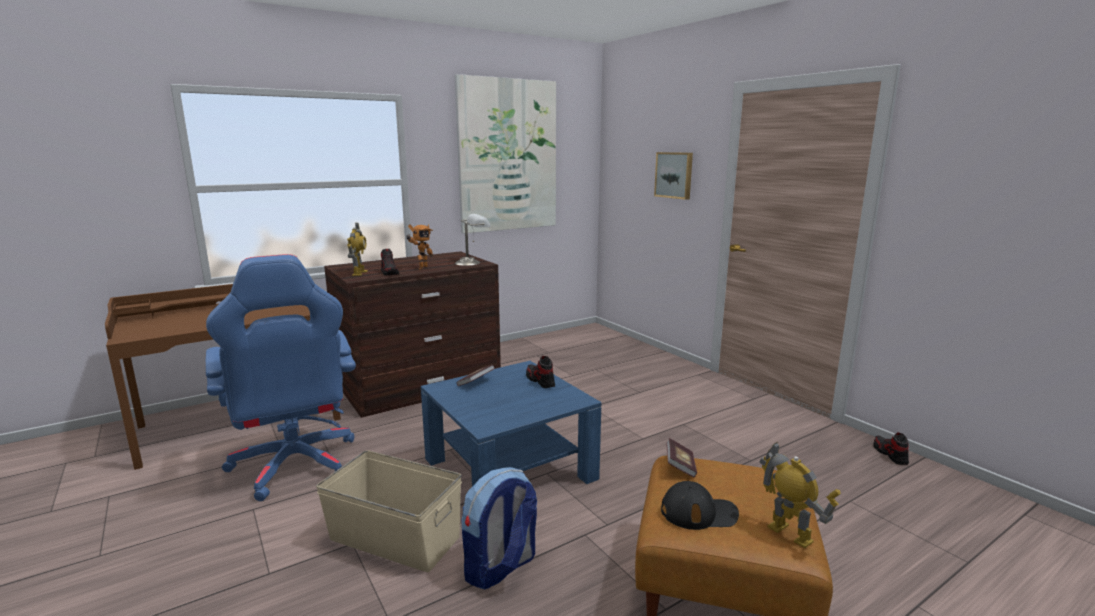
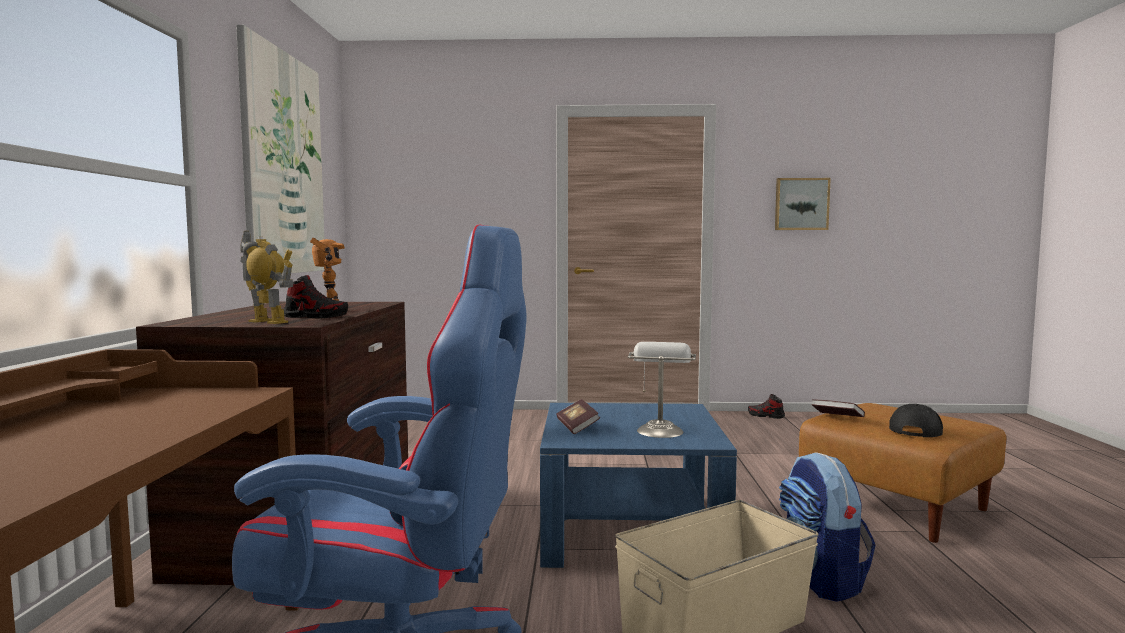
camera: 55 degrees left, 10 degrees down
white table lamp [455,214,491,266] -> white table lamp moved to [628,342,696,438]
shoe [526,356,555,388] -> none
picture [654,152,693,200] -> picture moved to [775,178,831,230]
toy robot [759,442,841,548] -> none

